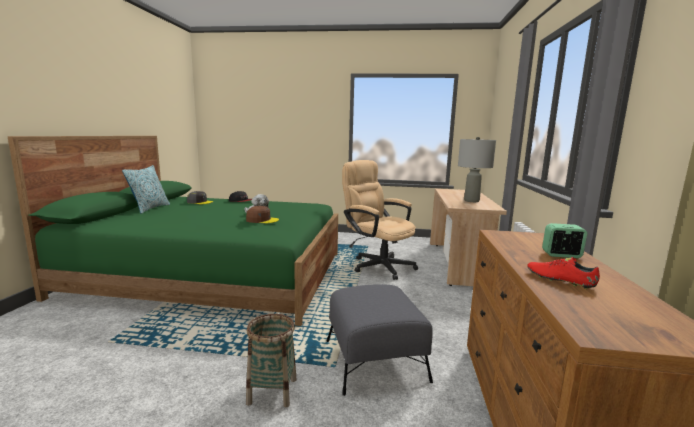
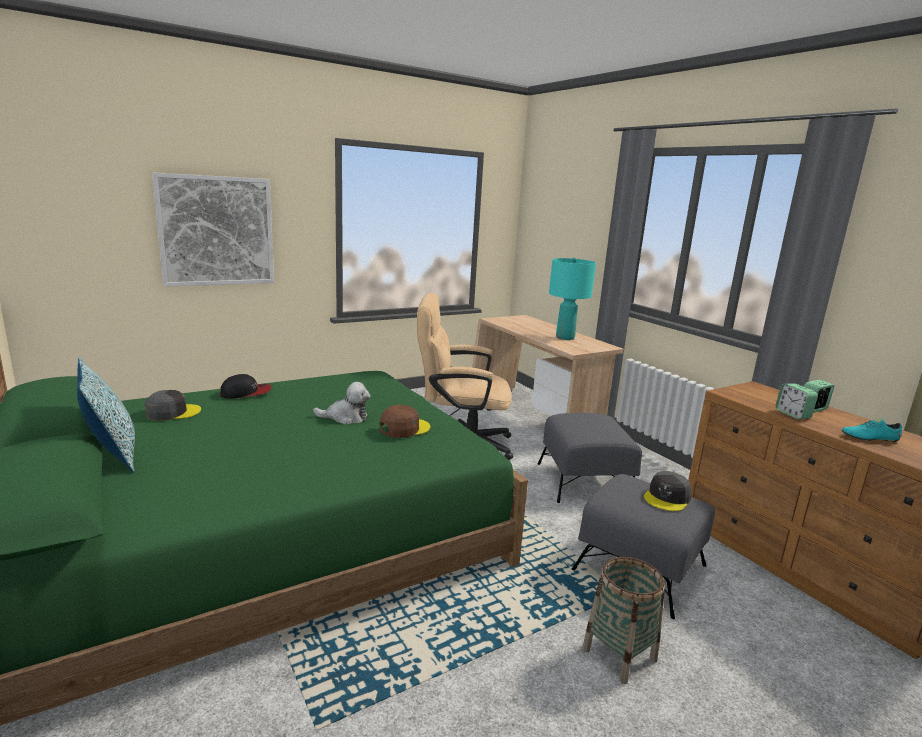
camera: 40 degrees left, 5 degrees up
grey table lamp [458,137,496,202] -> turquoise table lamp [549,258,596,340]
red shoe [527,257,600,289] -> turquoise shoe [842,418,902,443]
none -> picture [152,172,274,287]
none -> grey ottoman [538,413,642,503]
none -> grey cap [644,471,692,511]
none -> alarm clock [776,384,818,419]

